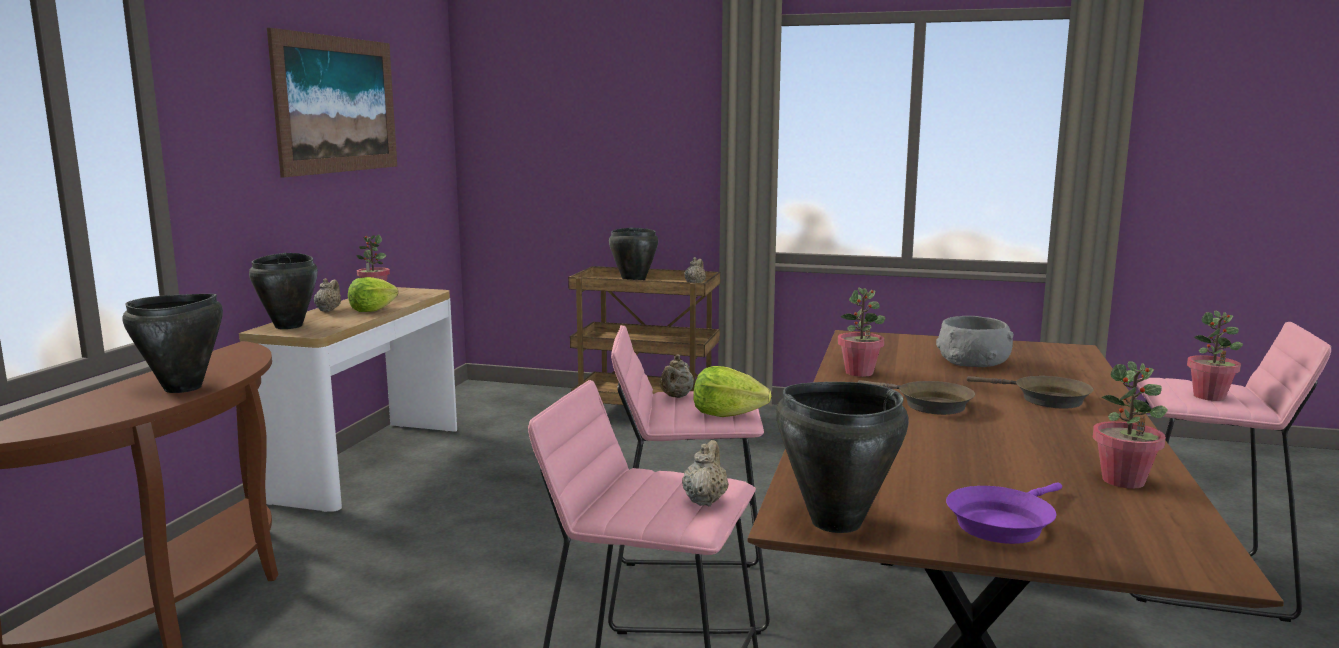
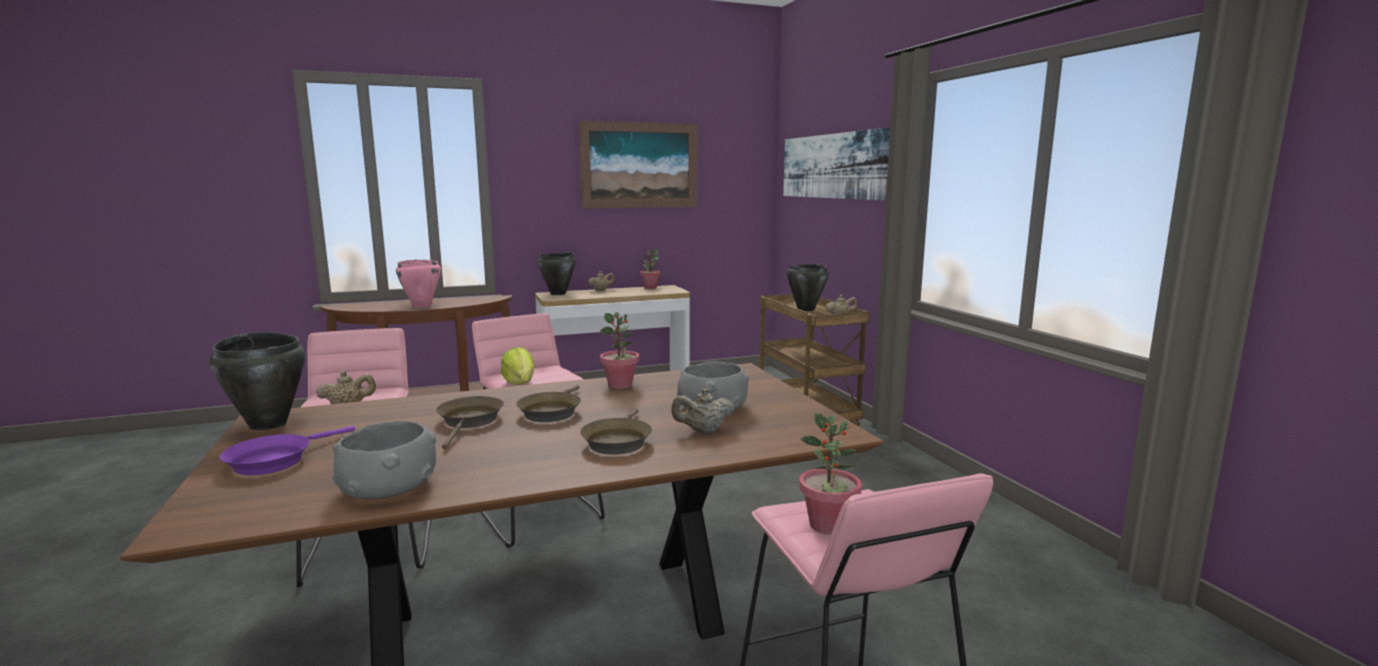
camera: 55 degrees right, 0 degrees up
black cooking pot [123,294,223,393] -> pink cooking pot [396,260,441,308]
lettuce [348,277,398,312] -> none
beige teapot [660,355,694,398] -> beige teapot moved to [672,388,734,433]
purple frying pan [946,482,1062,544] -> purple frying pan turned 75 degrees counterclockwise [220,426,355,475]
potted plant [1093,361,1168,489] -> grey bowl [332,421,436,499]
none -> brown frying pan [436,396,504,450]
none -> picture [783,128,890,201]

